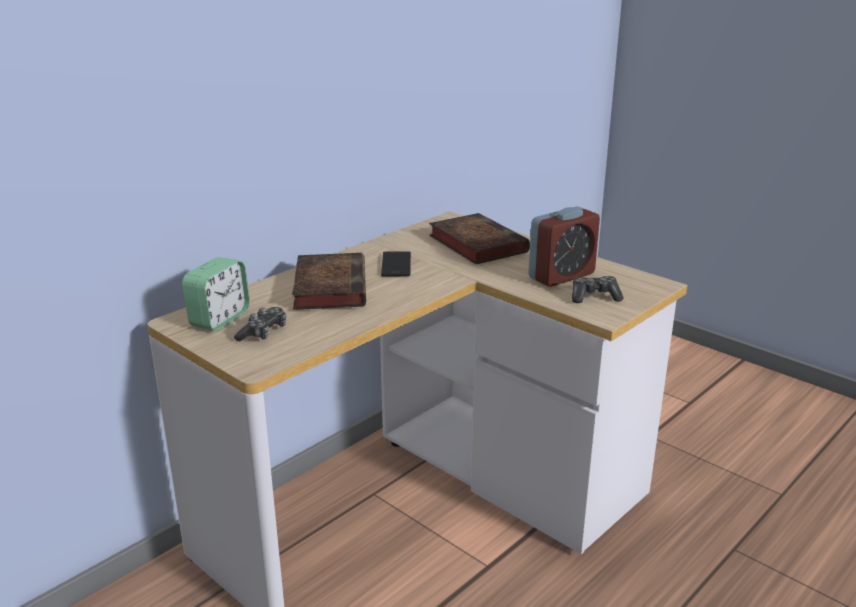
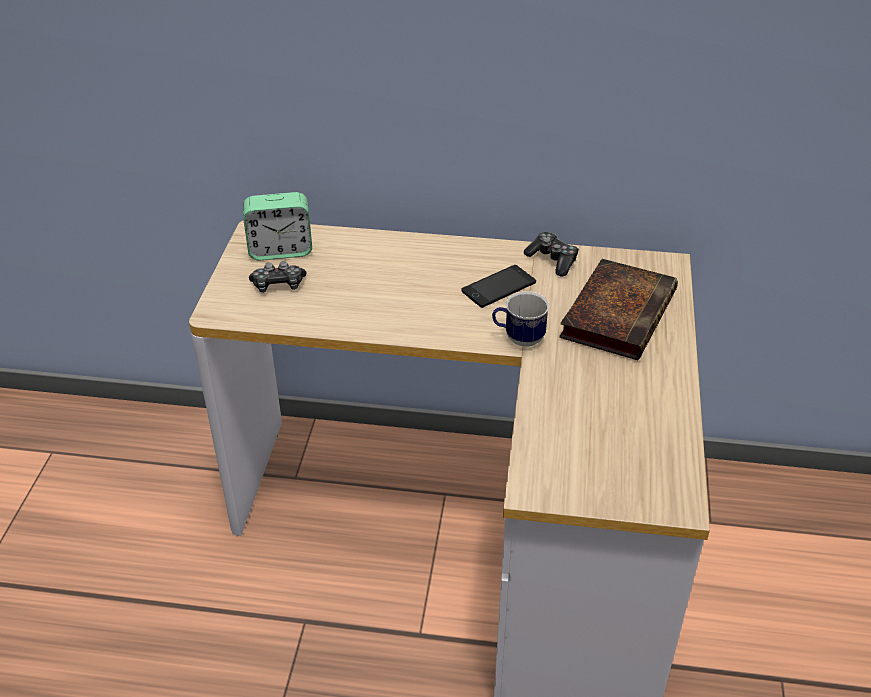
camera: 55 degrees right, 15 degrees up
book [292,253,366,310] -> none
alarm clock [528,206,600,287] -> none
game controller [572,276,623,303] -> game controller moved to [524,232,579,276]
none -> mug [492,291,549,347]

